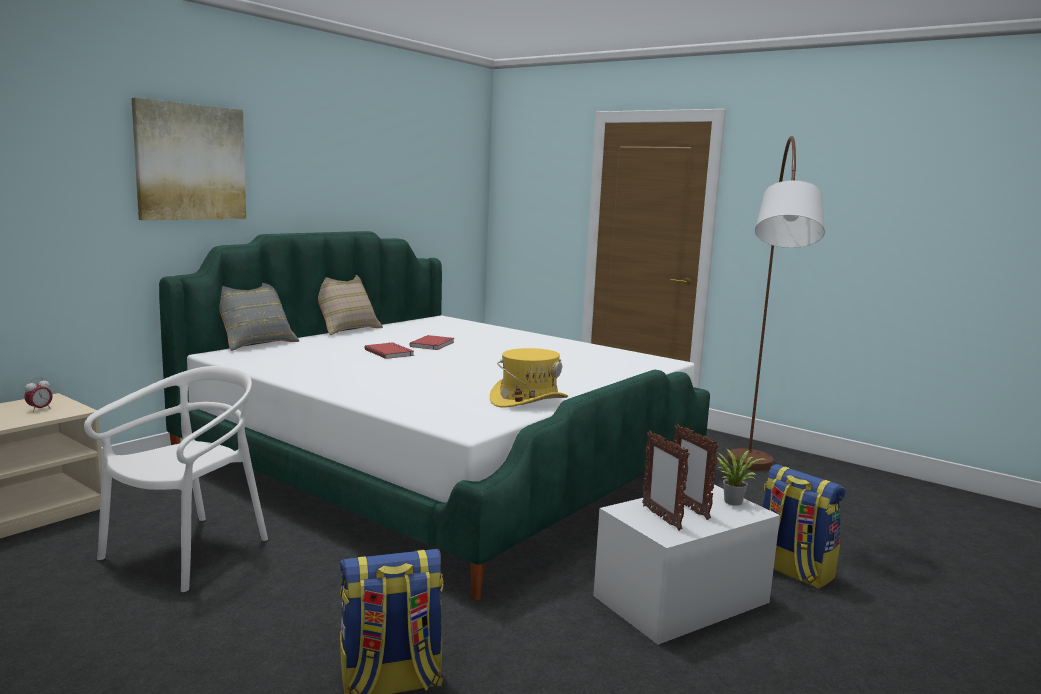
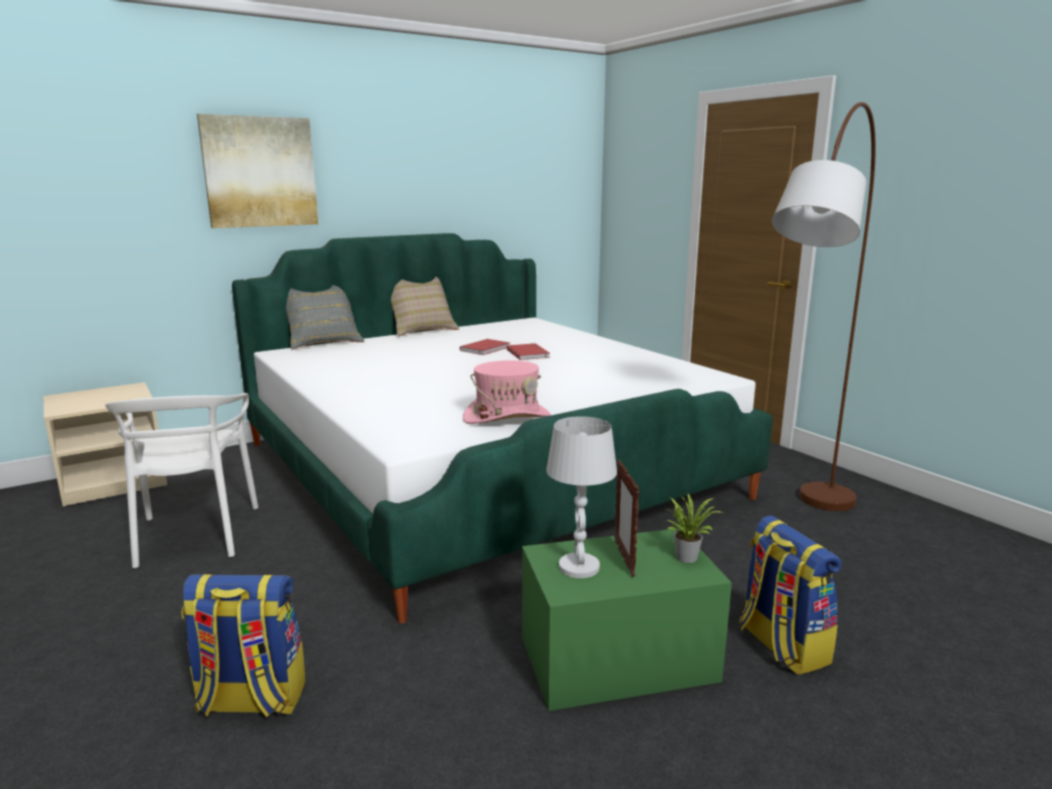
camera: 20 degrees right, 5 degrees up
alarm clock [24,377,53,412] -> none
white chair [84,366,268,592] -> white chair turned 120 degrees clockwise [105,393,259,568]
red book [364,342,414,359] -> red book moved to [507,343,550,360]
yellow hat [490,348,568,408] -> pink hat [463,360,551,424]
white storage box [593,484,780,645] -> green storage box [522,528,732,711]
picture frame [642,430,690,531] -> white table lamp [546,416,617,578]

